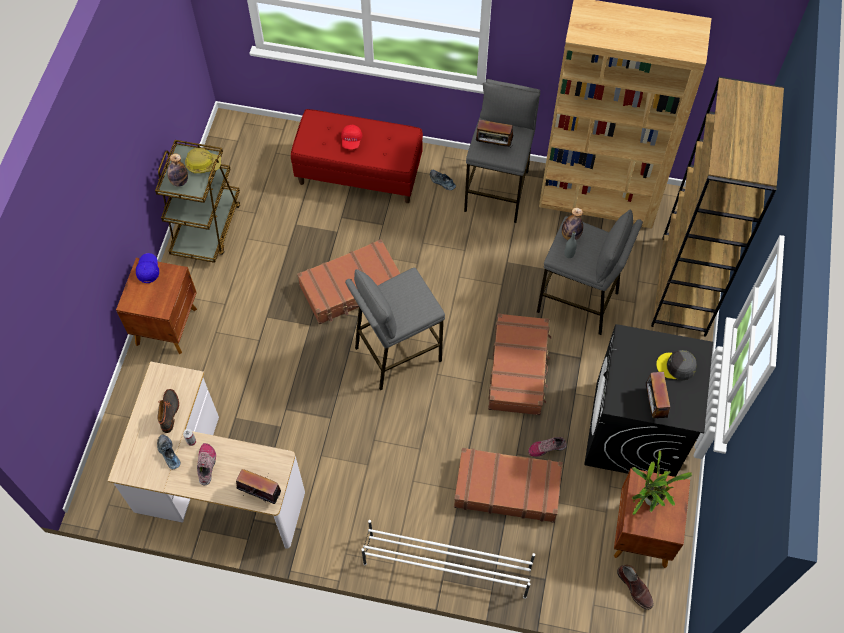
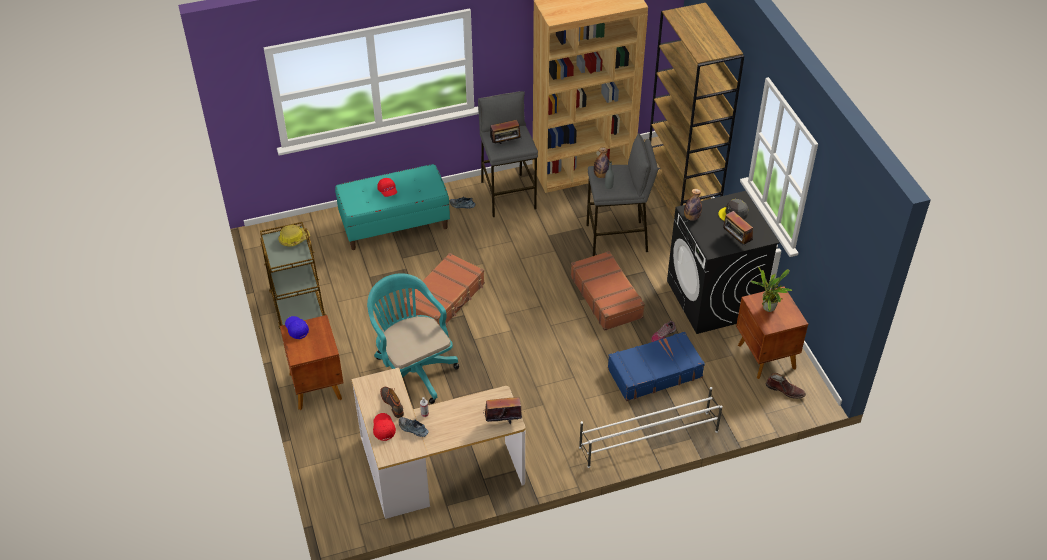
camera: 30 degrees left, 15 degrees down
bottle [167,153,188,187] -> bottle moved to [684,189,702,221]
shoe [197,443,216,485] -> none
red bench [291,109,423,203] -> turquoise bench [335,164,450,250]
grey stool [345,267,445,390] -> none
brown suitcase [454,448,563,523] -> blue suitcase [608,331,705,401]
none -> turquoise office chair [367,273,459,404]
none -> red cap [373,413,396,441]

